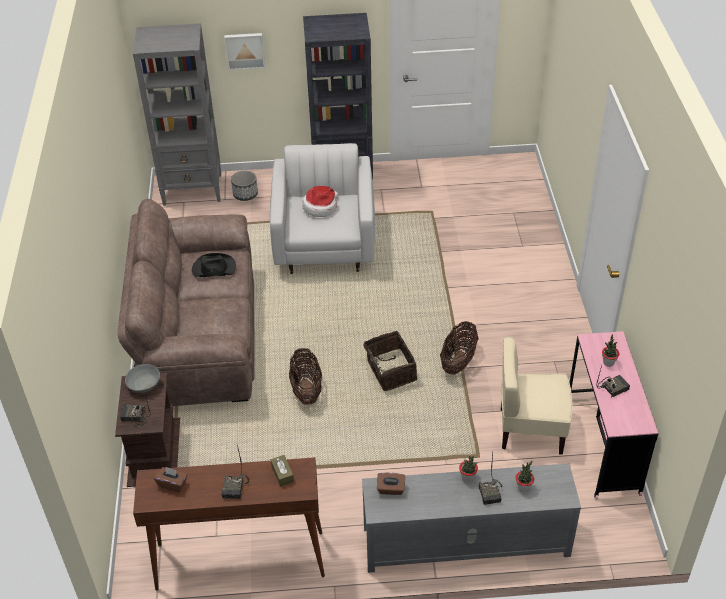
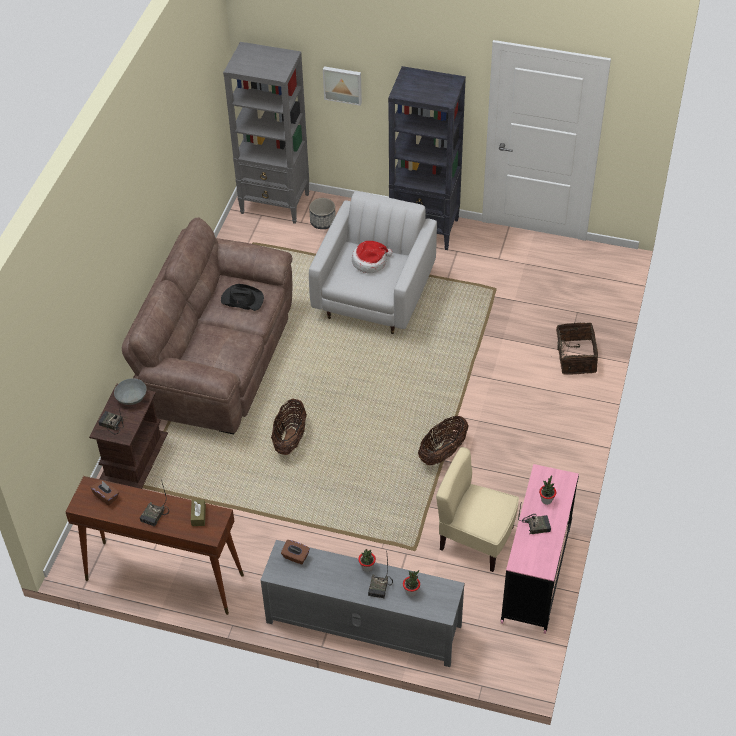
camera: 20 degrees right, 5 degrees up
basket [364,331,417,391] -> basket moved to [556,323,598,375]

